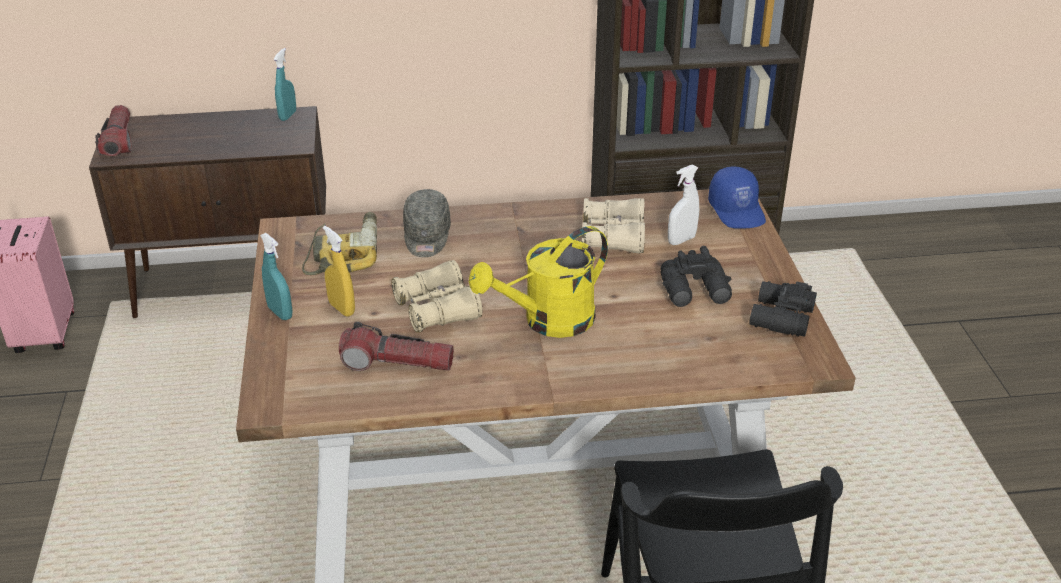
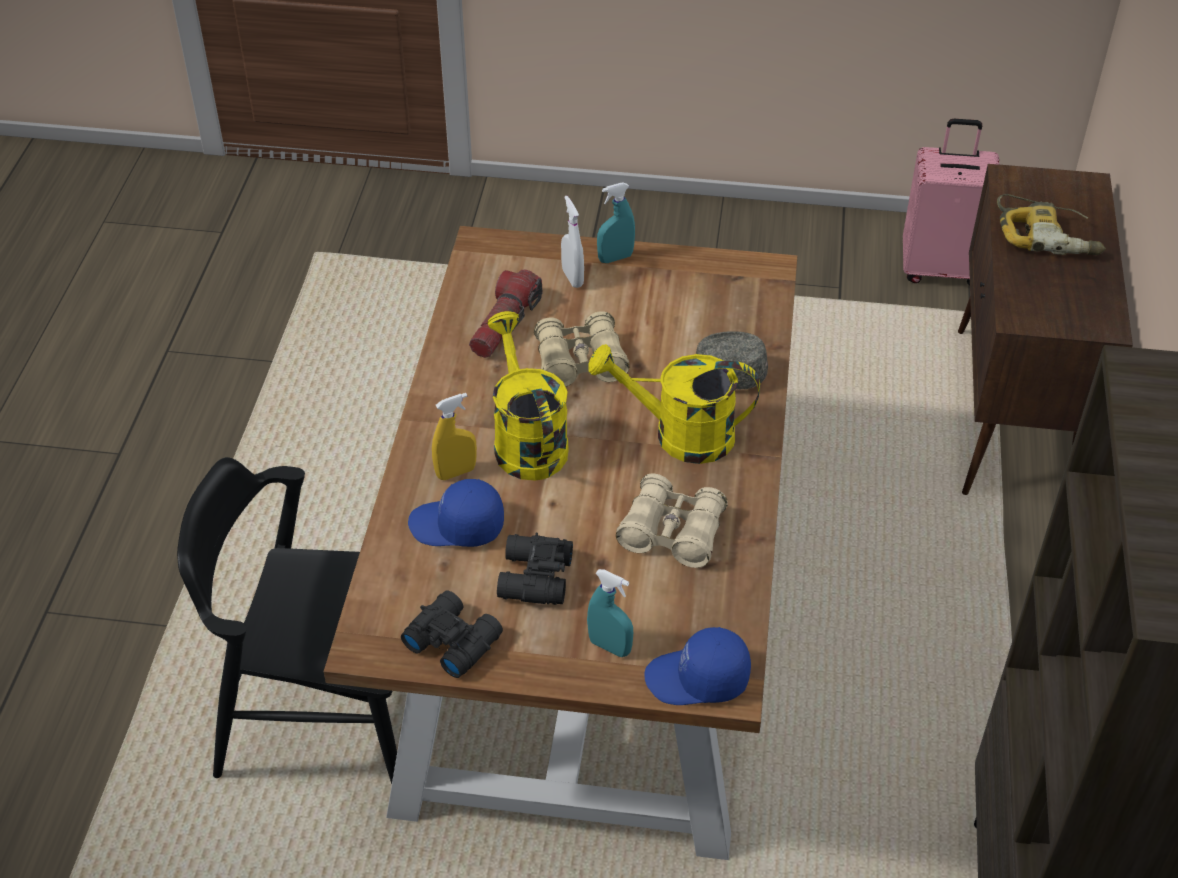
camera: 105 degrees right, 10 degrees up
flashlight [95,105,132,156] -> none
turquoise spray bottle [274,48,296,121] -> turquoise spray bottle moved to [587,569,633,657]
power drill [302,212,377,275] -> power drill moved to [997,194,1106,255]
yellow spray bottle [323,226,355,317] -> yellow spray bottle moved to [432,393,477,480]
white spray bottle [668,165,699,245] -> white spray bottle moved to [561,196,584,288]
none -> blue cap [408,479,504,547]
none -> yellow watering can [588,344,760,464]

